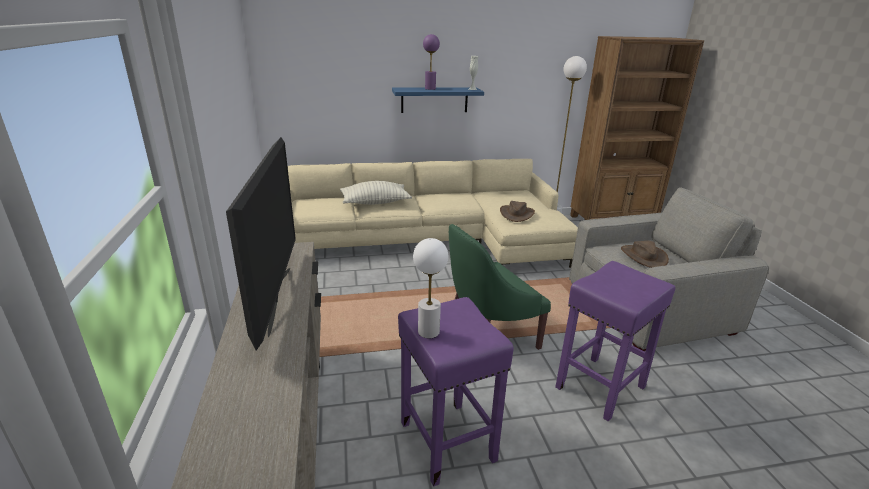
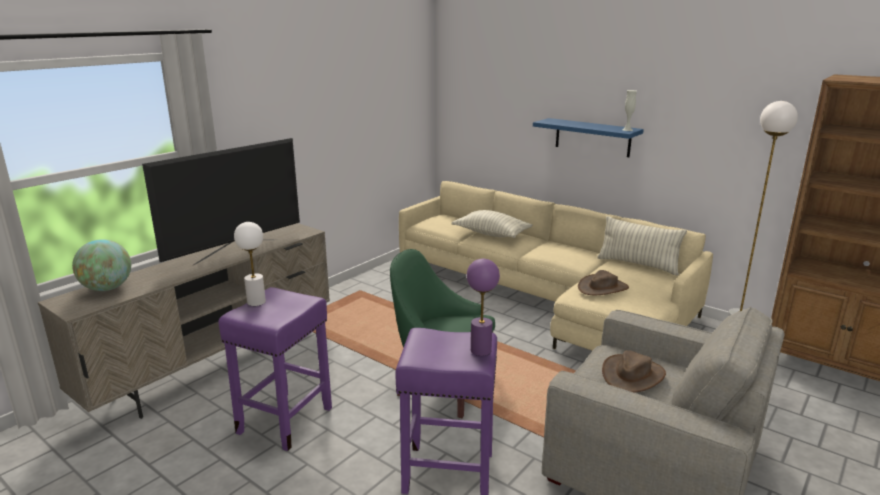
camera: 50 degrees right, 5 degrees down
purple table lamp [423,34,440,90] -> purple table lamp moved to [467,259,500,356]
none -> globe [72,239,131,291]
none -> pillow [597,216,687,275]

